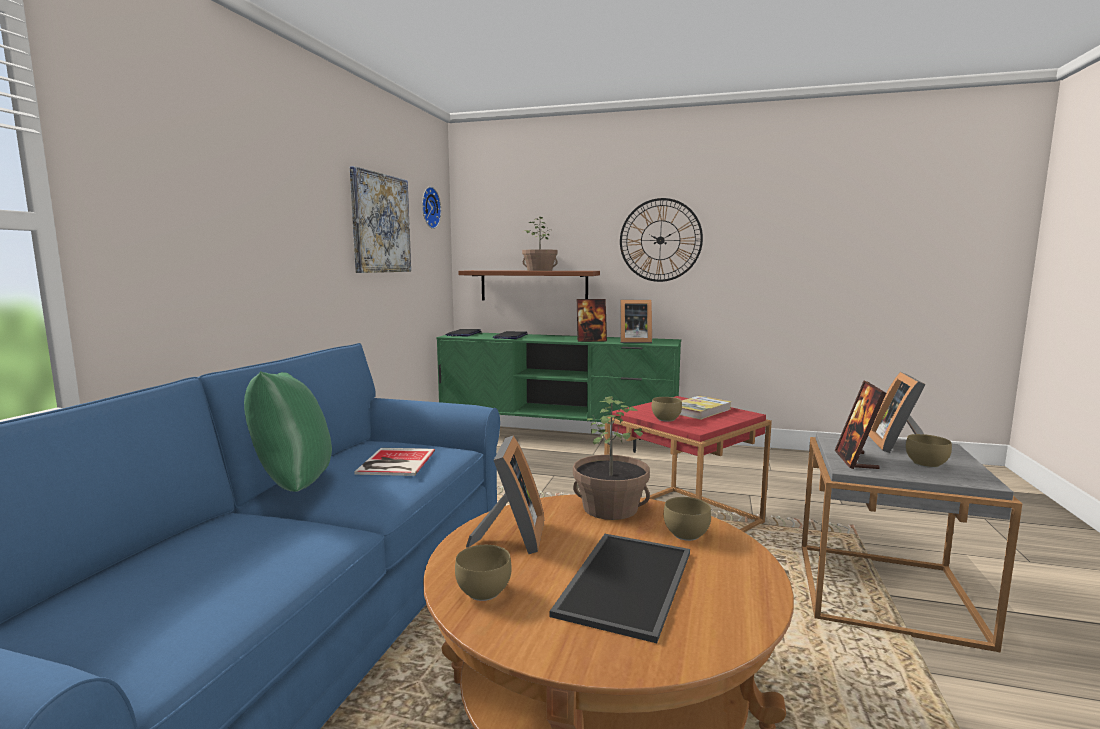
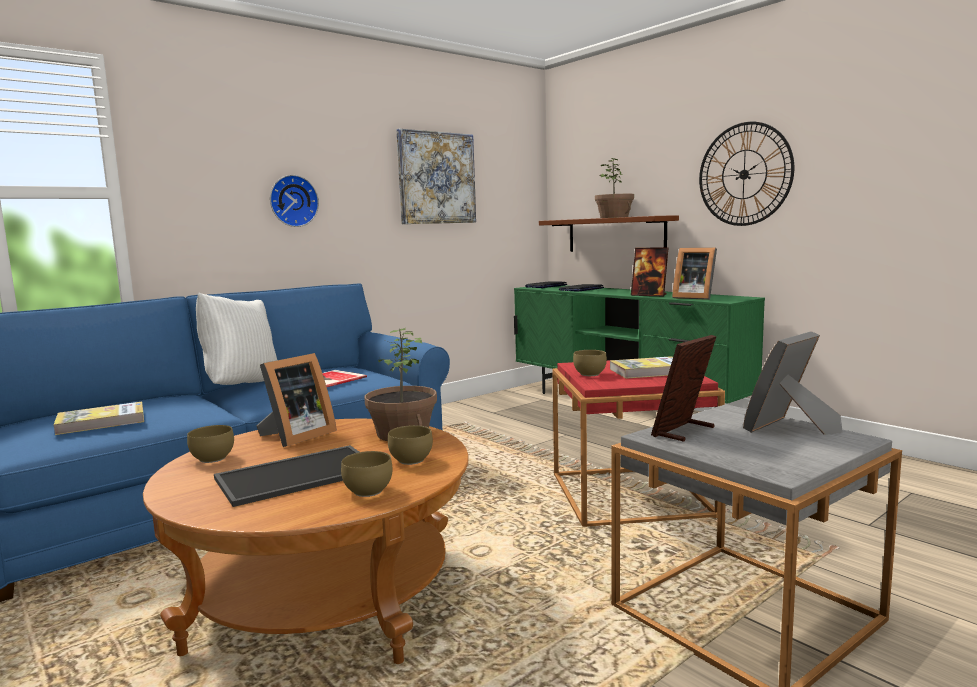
camera: 35 degrees right, 0 degrees up
green pillow [244,371,332,492] -> white pillow [196,293,277,385]
wall clock [422,187,441,229] -> wall clock moved to [270,175,319,227]
brown bowl [906,434,952,468] -> brown bowl moved to [341,451,393,497]
none -> book [53,402,144,435]

